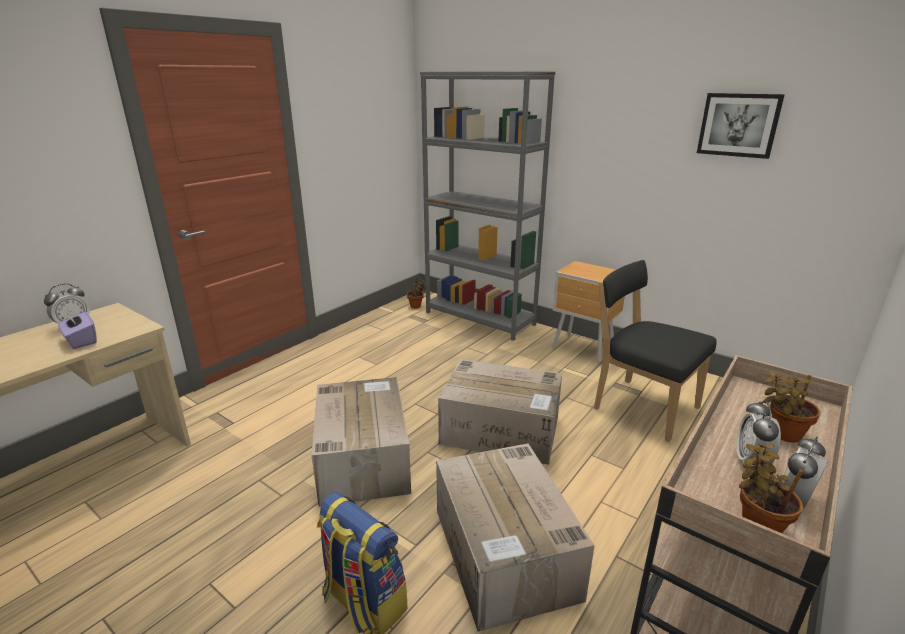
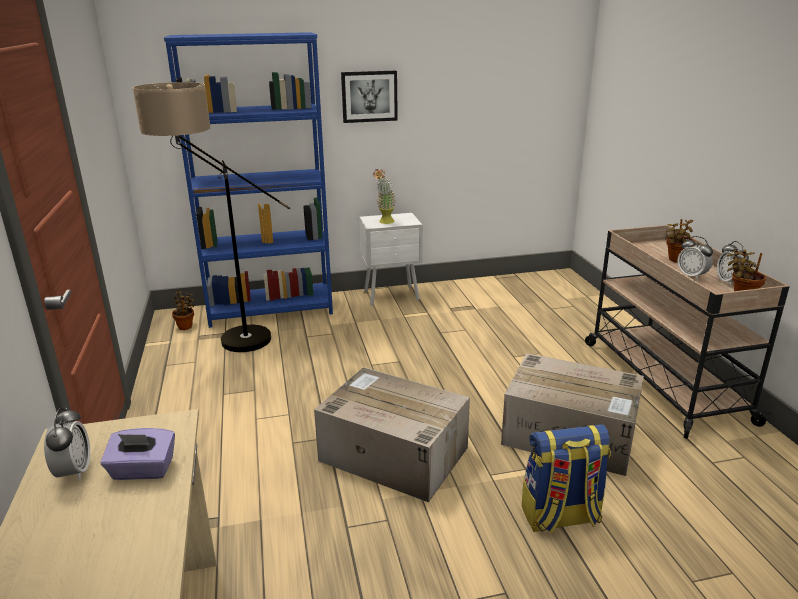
camera: 50 degrees left, 0 degrees up
grey bookcase [420,71,556,341] -> blue bookcase [164,32,333,328]
cardboard box [438,359,562,465] -> none
brown nightstand [552,261,625,363] -> white nightstand [360,213,422,305]
black chair [594,260,717,442] -> none
picture [697,93,785,159] -> picture moved to [341,71,398,123]
none -> floor lamp [133,82,290,352]
none -> potted plant [373,169,396,224]

